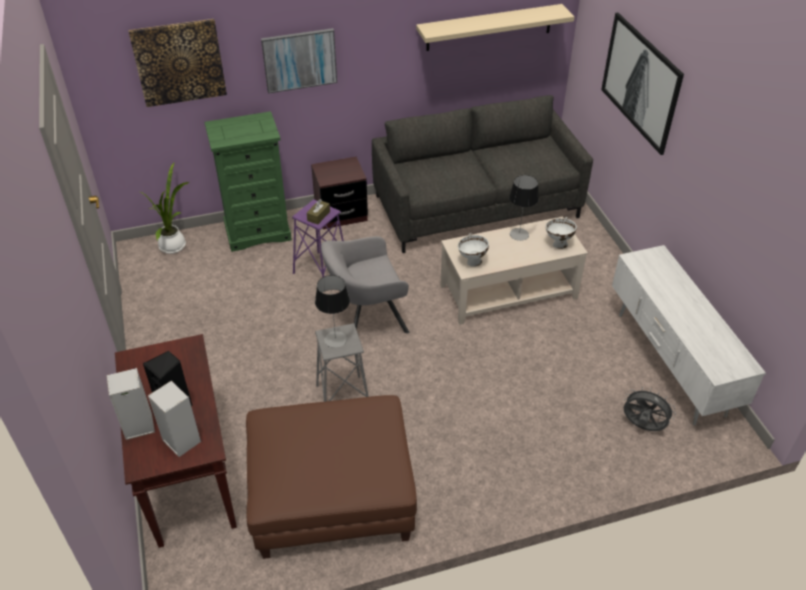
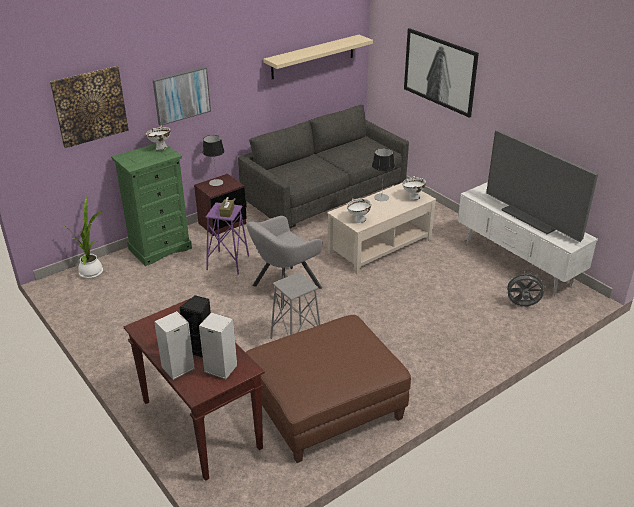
camera: 20 degrees left, 10 degrees down
table lamp [315,275,350,348] -> table lamp moved to [202,135,224,186]
none -> white bowl [146,125,170,150]
none -> television [486,130,598,242]

